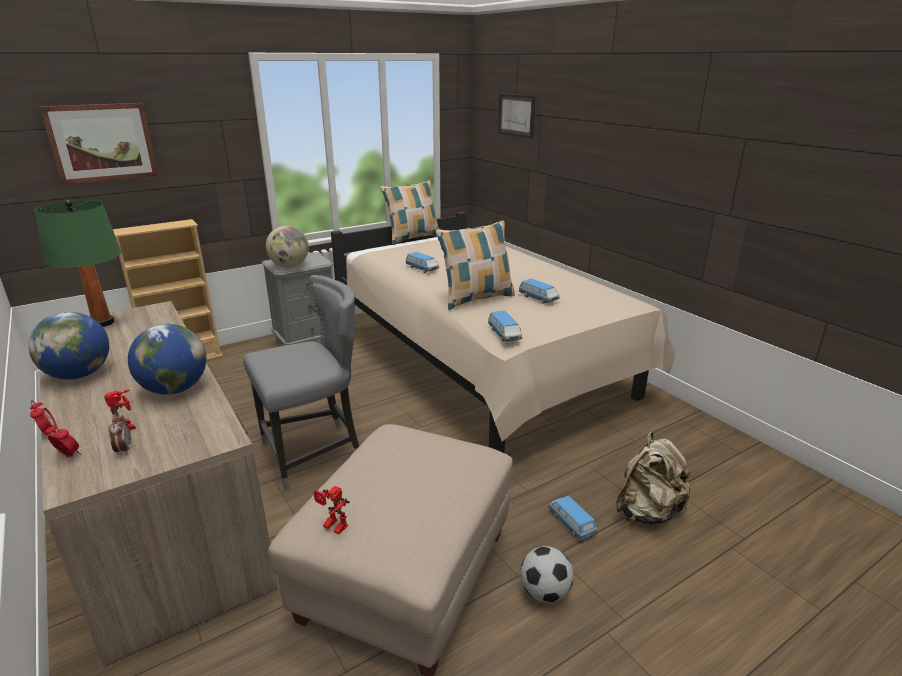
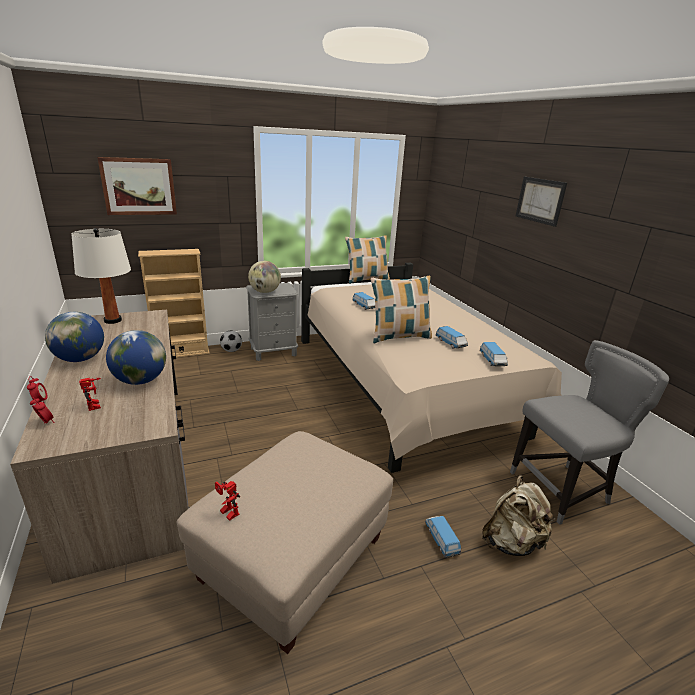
camera: 10 degrees right, 0 degrees up
green table lamp [35,200,121,327] -> white table lamp [71,228,131,324]
alarm clock [109,413,131,455] -> none
grey chair [243,275,359,490] -> grey chair moved to [510,340,669,525]
toy car [488,311,522,342] -> toy car moved to [480,342,508,366]
picture [498,93,536,139] -> picture moved to [516,177,567,227]
football [520,546,574,603] -> football moved to [220,330,242,352]

